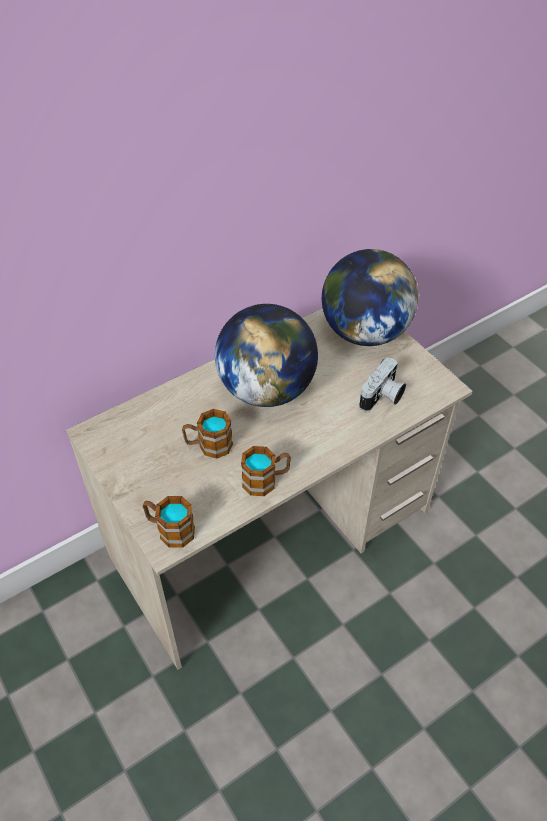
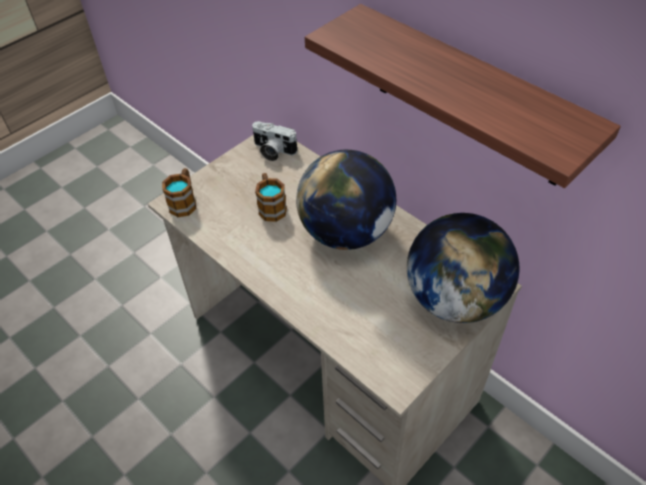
camera: 80 degrees right, 0 degrees up
mug [241,446,291,496] -> none
camera [359,357,406,412] -> camera moved to [252,121,298,161]
none -> shelf [305,4,621,188]

